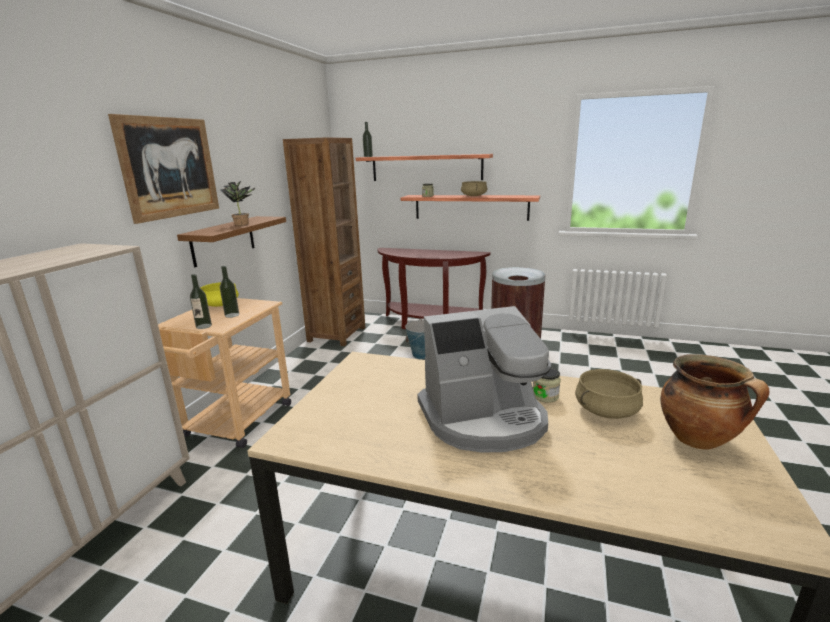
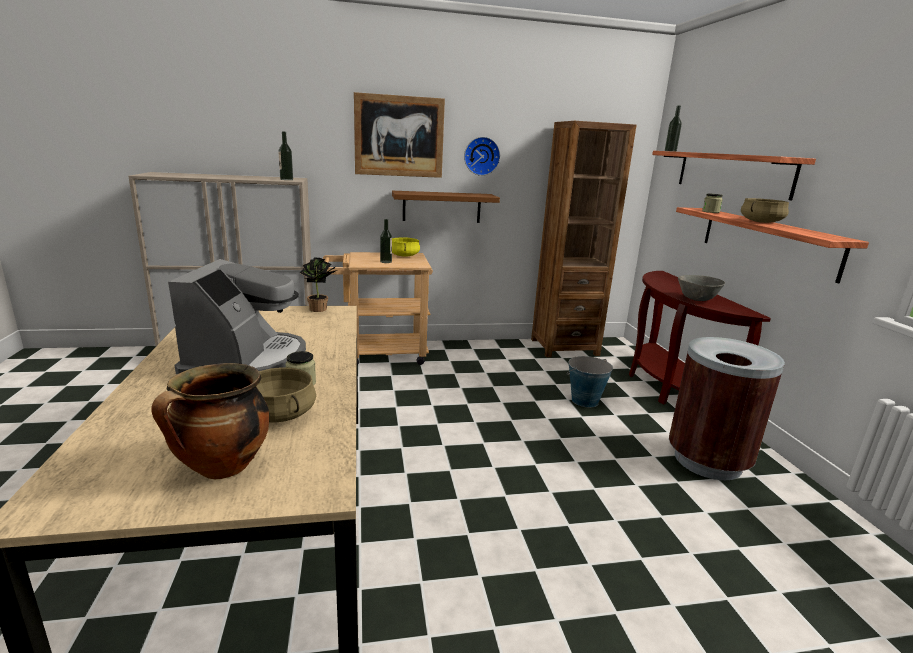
camera: 60 degrees right, 0 degrees up
bottle [190,274,212,329] -> bottle moved to [278,131,293,180]
potted plant [220,181,255,226] -> potted plant moved to [300,257,337,312]
coffee machine [417,306,551,453] -> coffee machine turned 135 degrees counterclockwise [168,259,306,374]
none -> wall clock [464,137,500,176]
none -> grey bowl [678,275,725,301]

